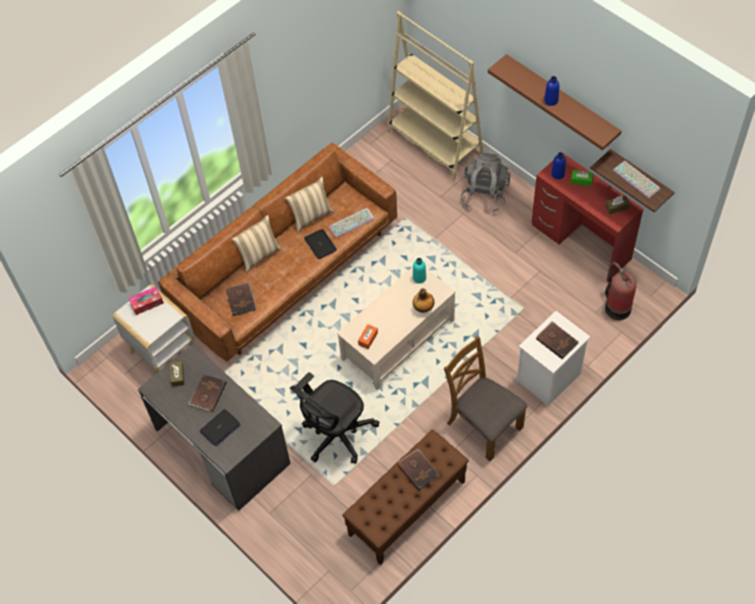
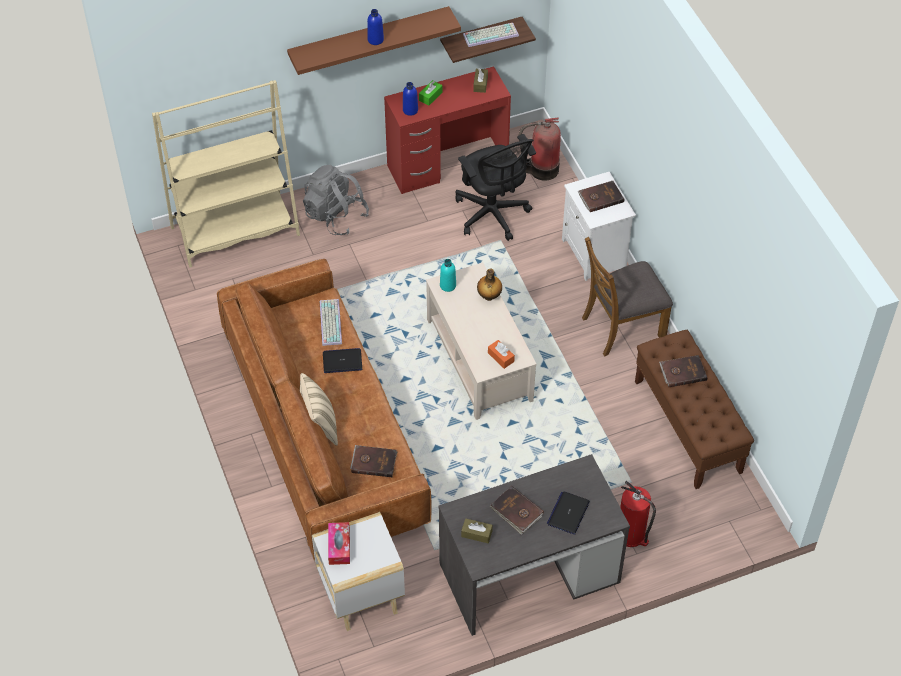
camera: 70 degrees left, 5 degrees down
laptop [200,409,240,446] -> laptop turned 135 degrees counterclockwise [547,491,590,535]
beige pillow [285,177,334,232] -> none
black office chair [290,372,379,464] -> black office chair moved to [455,134,536,241]
none -> fire extinguisher [620,481,656,547]

